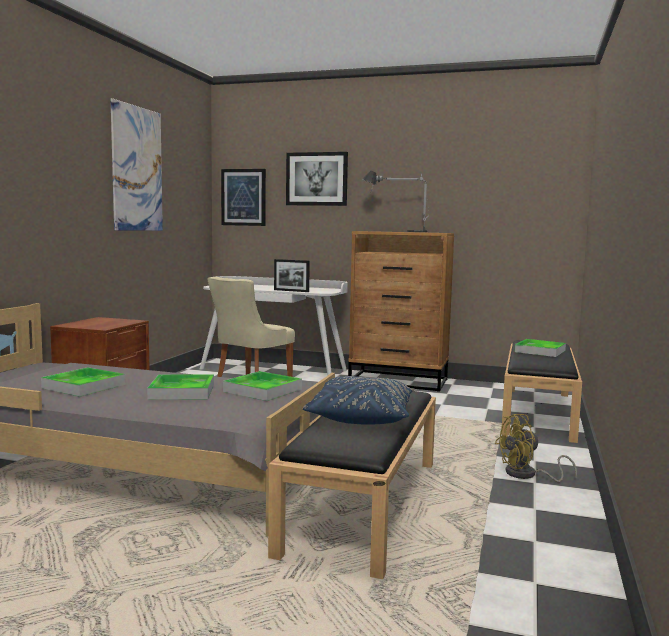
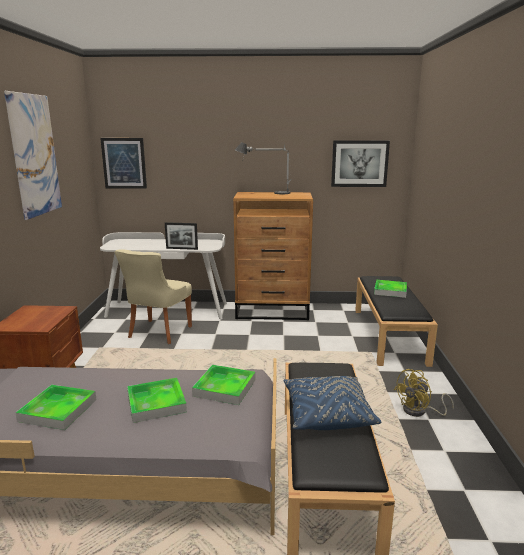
camera: 15 degrees left, 10 degrees up
picture [286,152,348,206] -> picture moved to [331,140,390,187]

